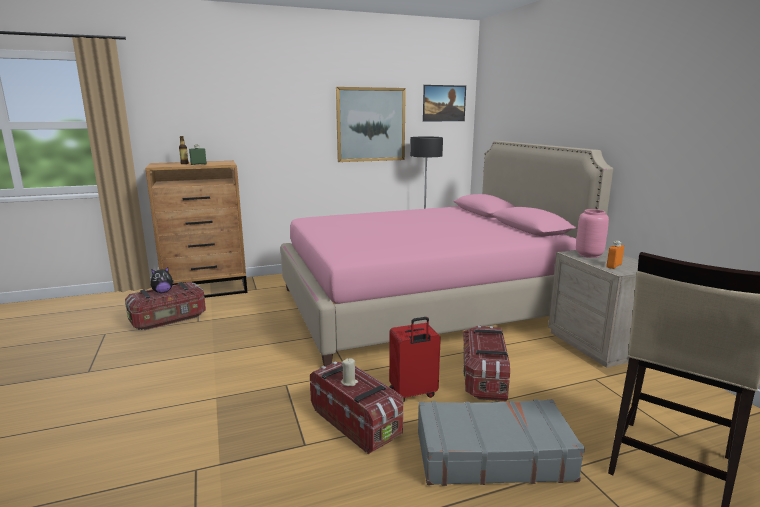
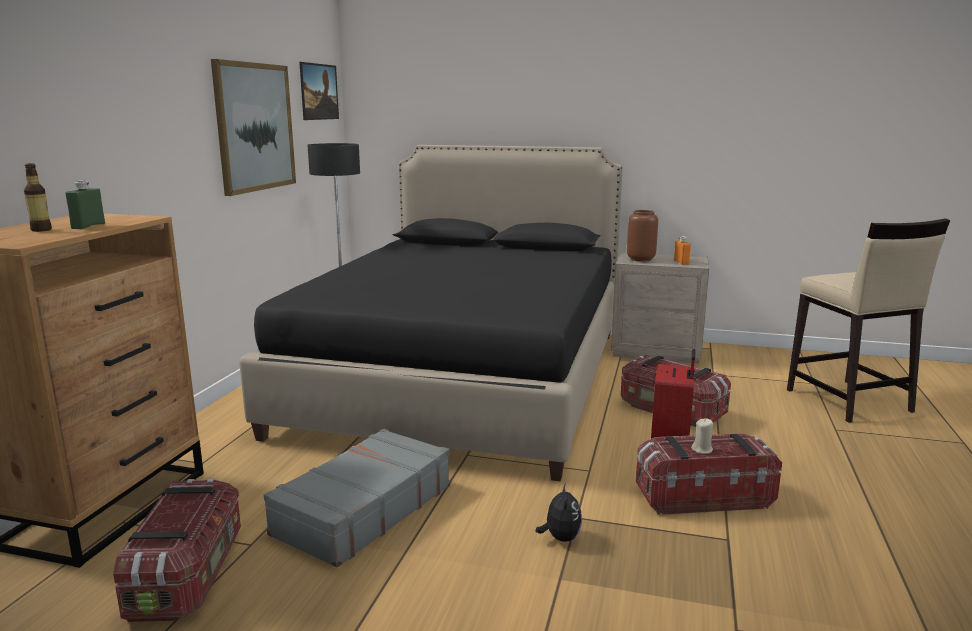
camera: 55 degrees left, 0 degrees up
plush toy [151,267,174,293] -> plush toy moved to [536,483,582,542]
pink bed [281,141,613,367] -> black bed [239,145,623,481]
grey suitcase [418,399,585,486] -> grey suitcase moved to [264,429,450,568]
pink vase [576,209,609,258] -> brown vase [627,210,658,262]

